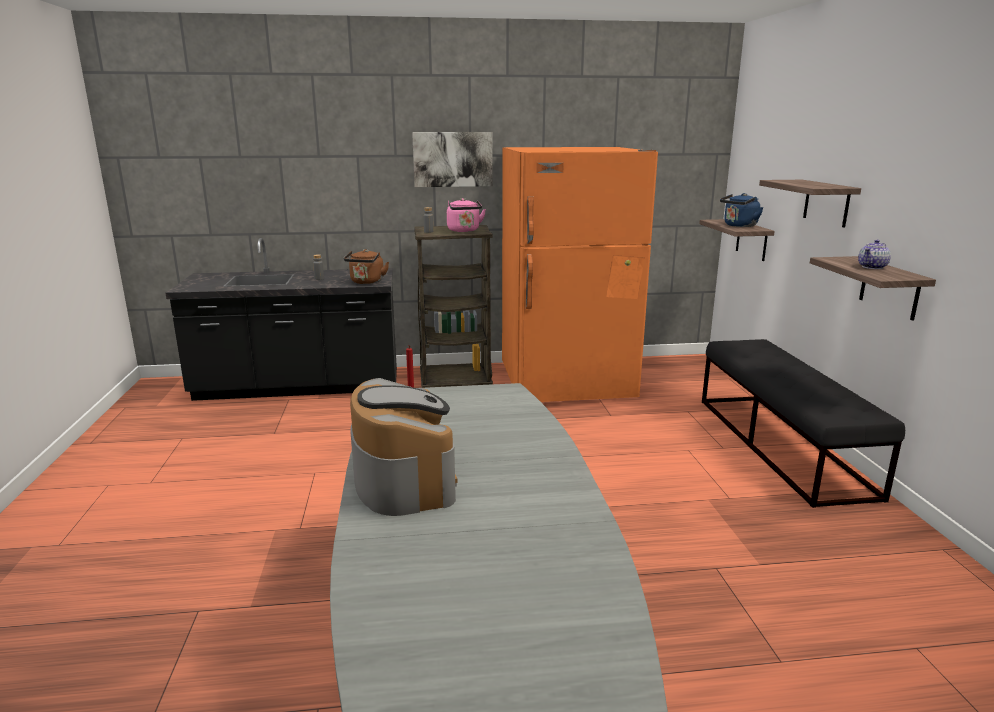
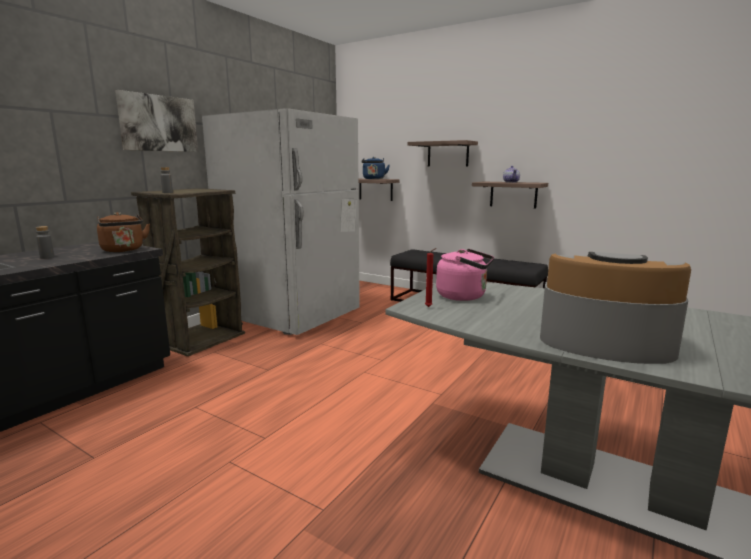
camera: 50 degrees left, 5 degrees down
pink kettle [447,198,486,232] -> pink kettle moved to [436,249,494,301]
orange fridge [502,147,658,402] -> white fridge [202,108,360,335]

